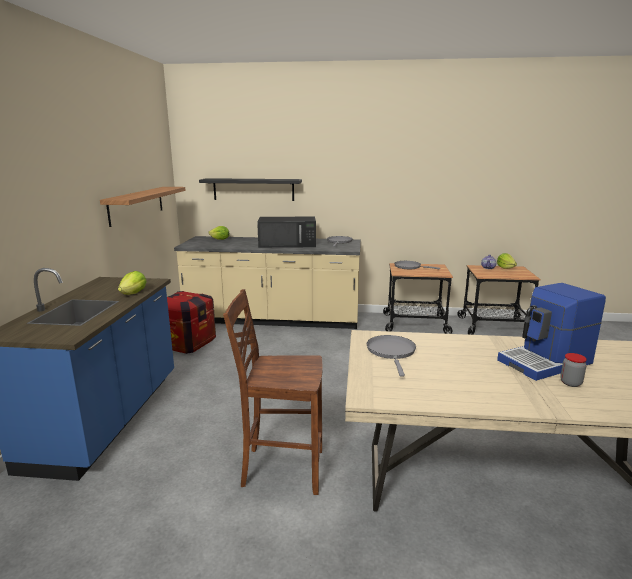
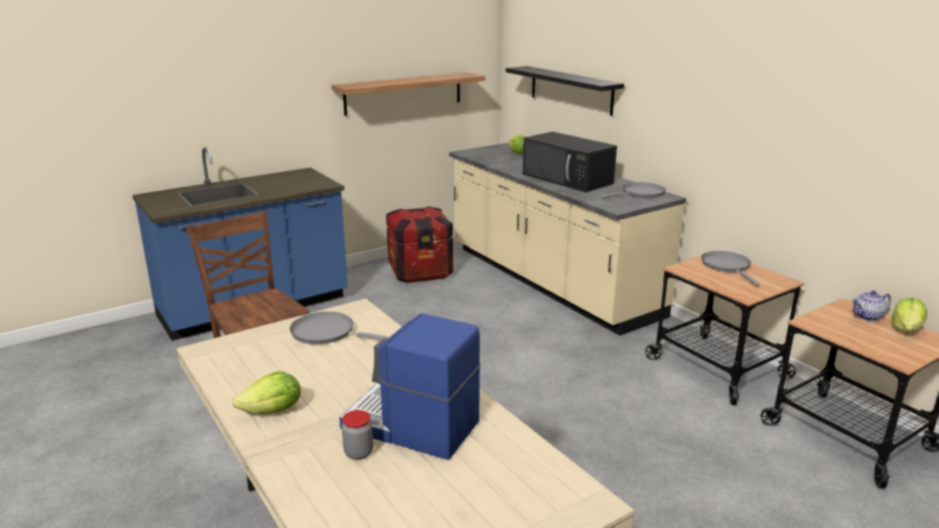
camera: 50 degrees right, 5 degrees up
lettuce [118,271,146,295] -> lettuce moved to [233,372,301,414]
grey frying pan [367,335,416,377] -> grey frying pan turned 120 degrees counterclockwise [290,312,389,344]

